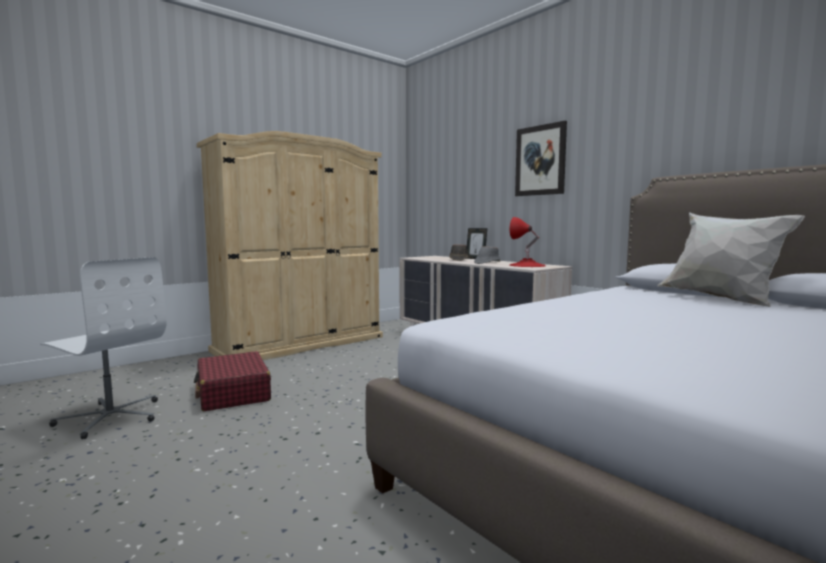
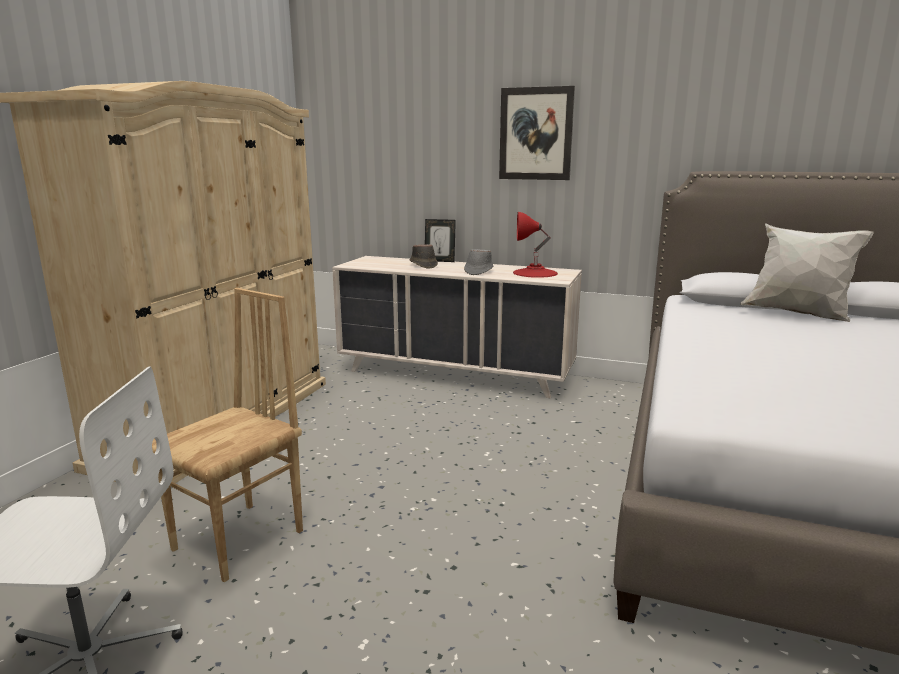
camera: 30 degrees left, 10 degrees up
red suitcase [194,351,271,411] -> brown chair [152,288,303,582]

